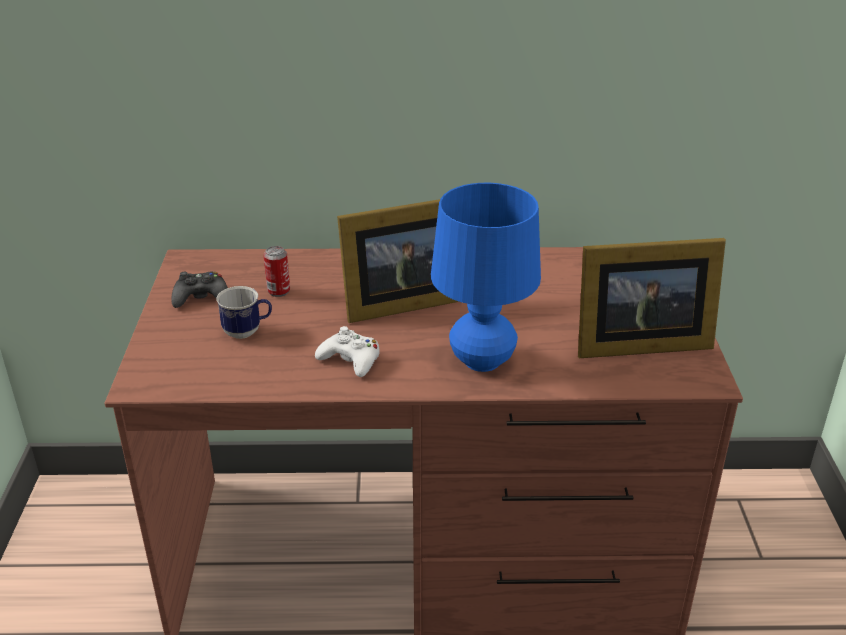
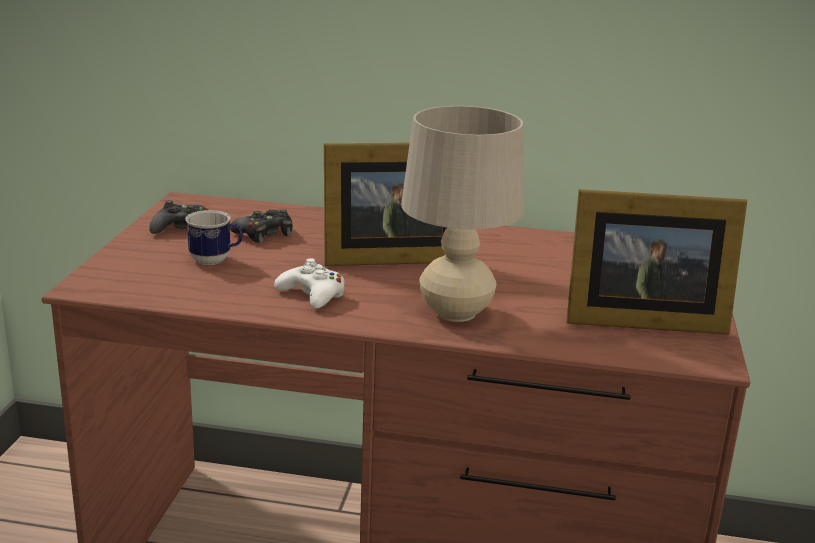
camera: 10 degrees right, 10 degrees down
can [264,246,290,297] -> black game controller [230,209,292,243]
blue table lamp [431,183,541,372] -> beige table lamp [401,106,524,322]

